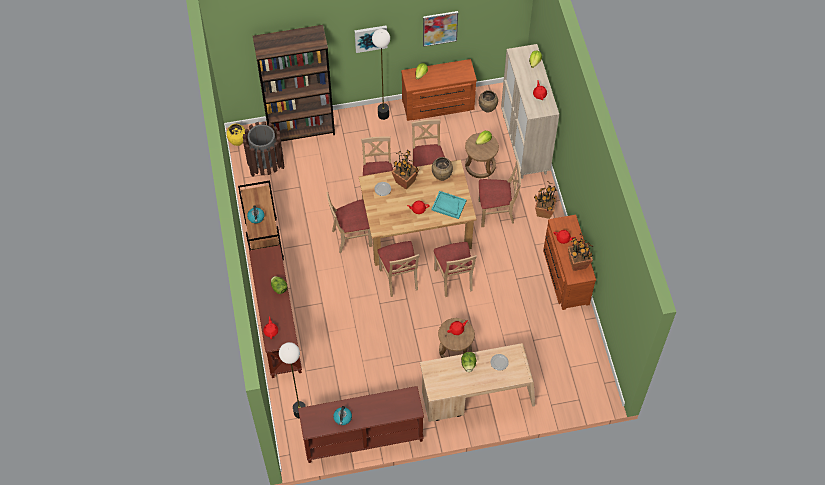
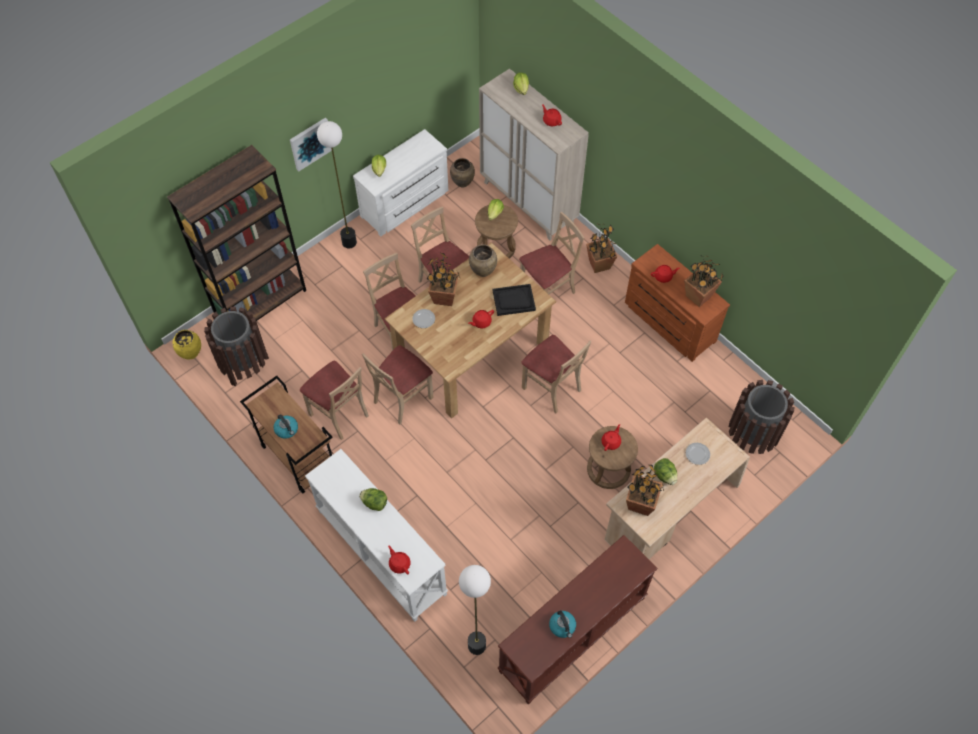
camera: 30 degrees left, 0 degrees up
brown console table [249,245,302,378] -> white console table [305,449,448,622]
beige chair [377,241,420,297] -> beige chair moved to [300,361,369,440]
brown dresser [401,59,477,121] -> white dresser [353,129,448,236]
picture [423,11,458,47] -> none
turquoise tray [432,191,466,219] -> black tray [493,284,536,316]
none -> potted plant [626,464,664,516]
none -> brown trash can [729,380,795,454]

